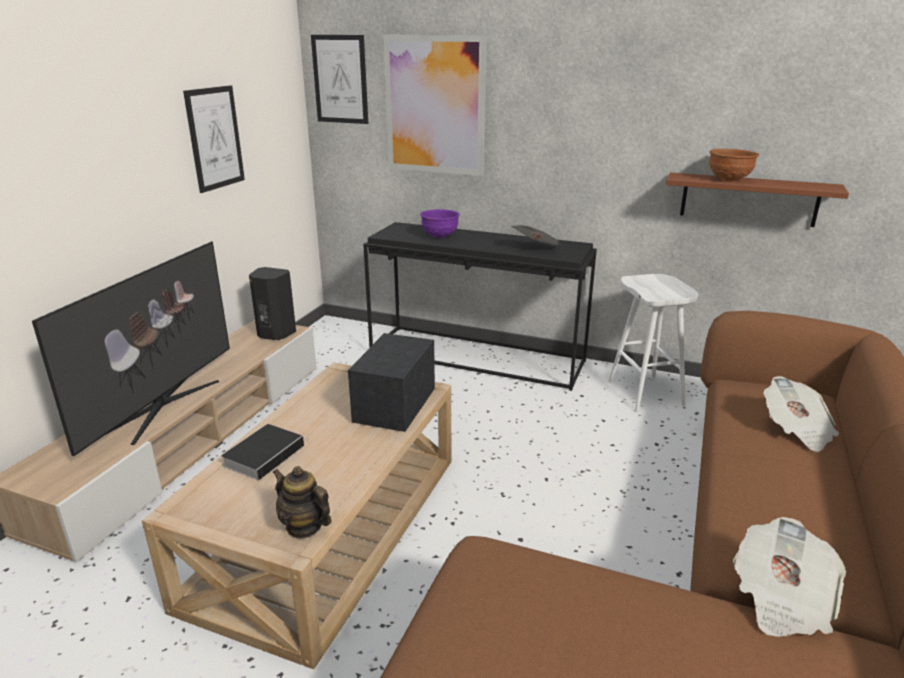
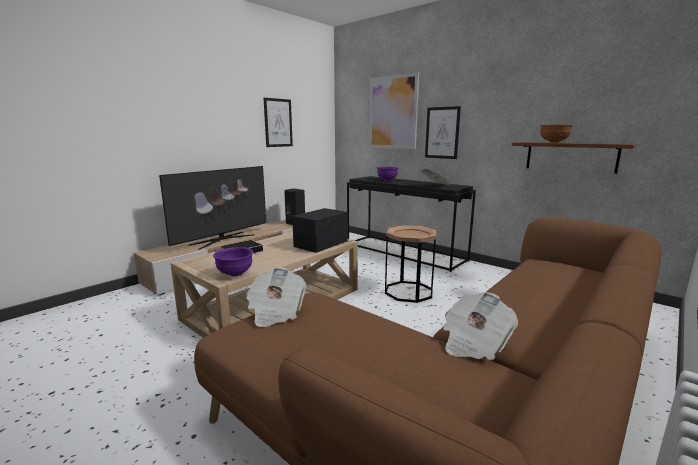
camera: 20 degrees right, 10 degrees down
teapot [272,466,332,538] -> purple bowl [213,247,253,276]
picture [311,35,368,124] -> picture moved to [425,106,461,159]
white stool [608,274,699,412] -> none
newspaper [764,376,839,452] -> newspaper moved to [246,267,307,327]
none -> brown side table [385,225,436,303]

